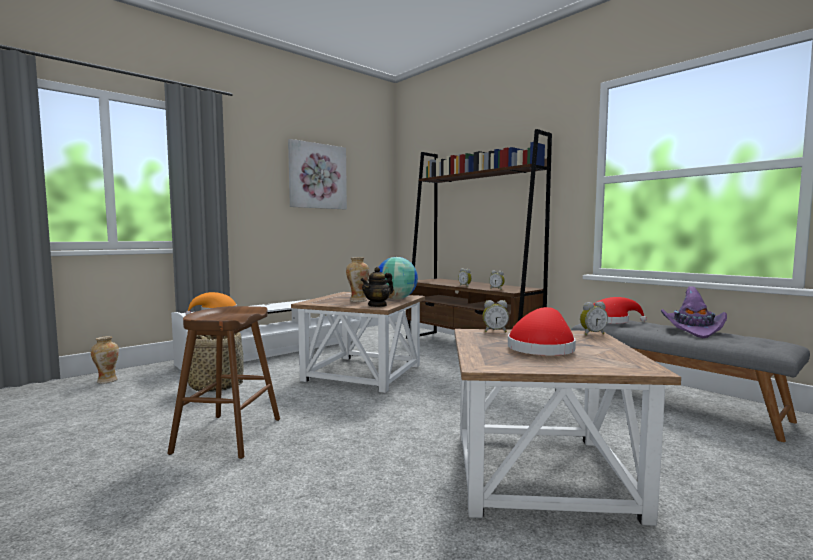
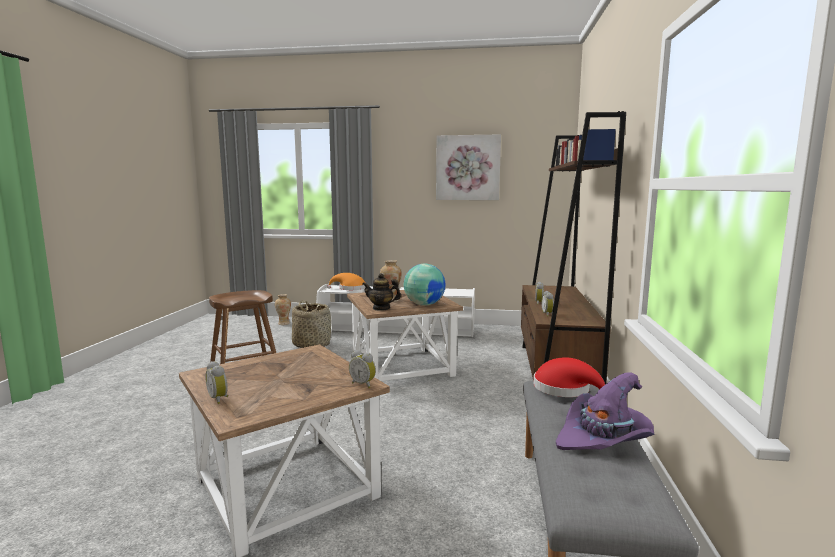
camera: 50 degrees right, 5 degrees up
alarm clock [483,300,509,332] -> alarm clock moved to [205,361,228,404]
red hat [508,307,576,356] -> none

